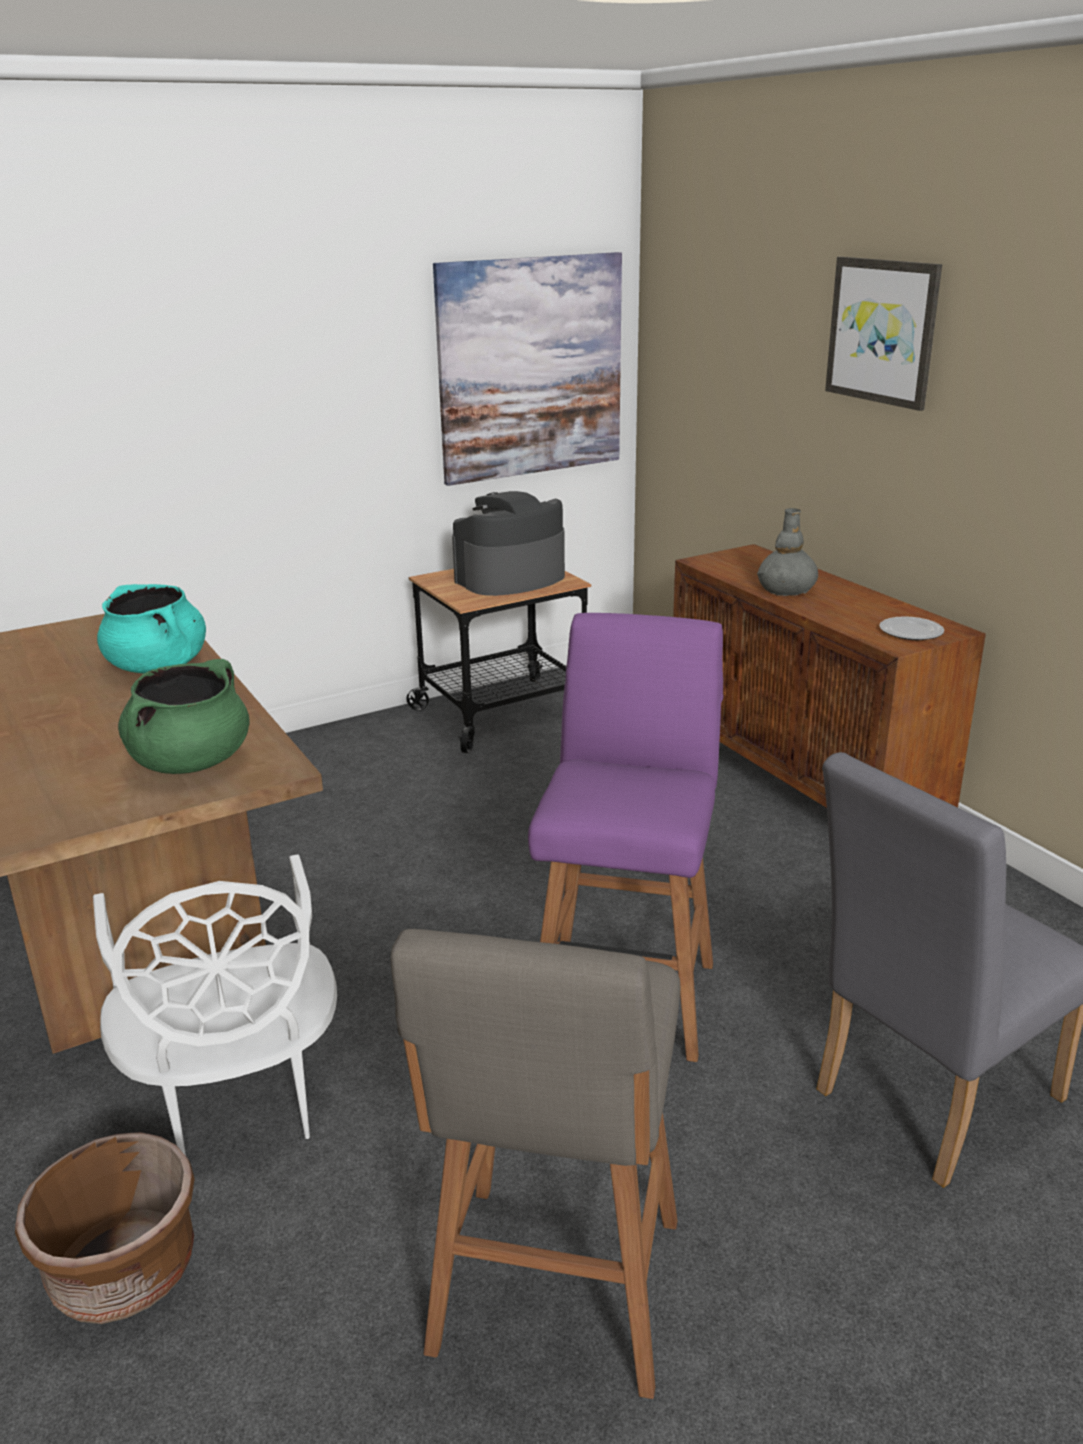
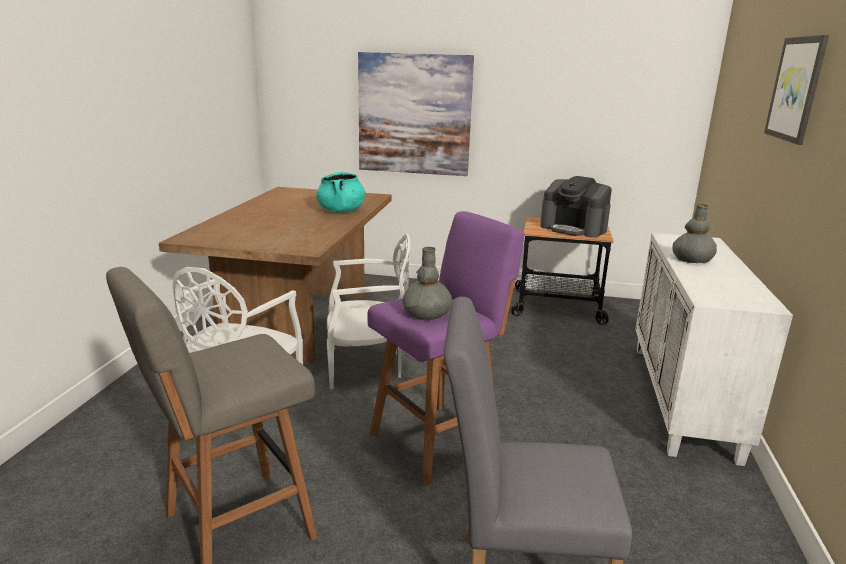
camera: 40 degrees right, 5 degrees down
brown planter [15,1132,195,1324] -> none
green cooking pot [118,659,250,774] -> none
picture [433,252,622,486] -> picture moved to [358,52,474,176]
coffee machine [452,491,565,596] -> coffee machine turned 150 degrees counterclockwise [540,176,612,238]
brown cabinet [673,544,986,808] -> white cabinet [636,233,793,466]
plate [879,616,944,640] -> none
none -> white chair [327,234,410,389]
none -> grey vase [403,247,452,321]

